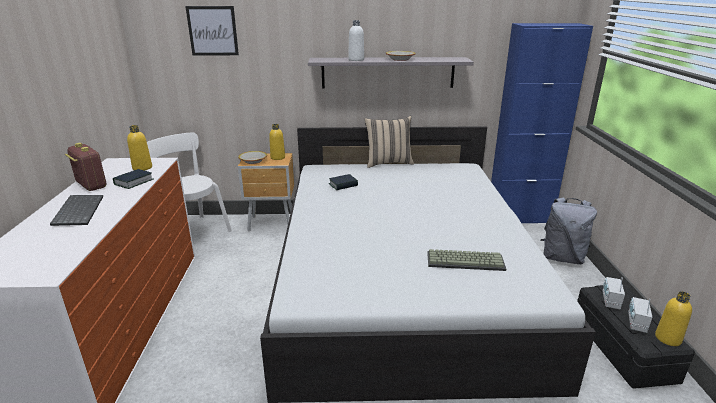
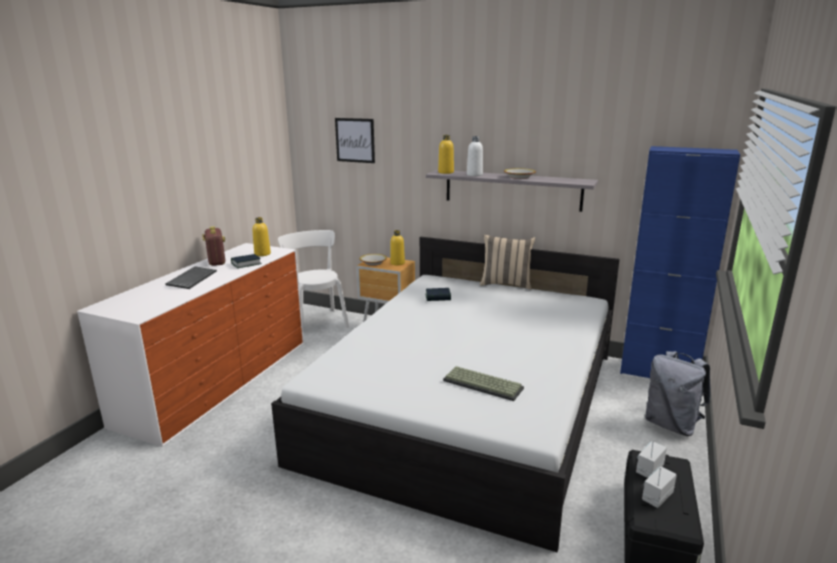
camera: 25 degrees right, 5 degrees down
yellow bottle [655,291,692,346] -> yellow bottle moved to [438,135,454,174]

